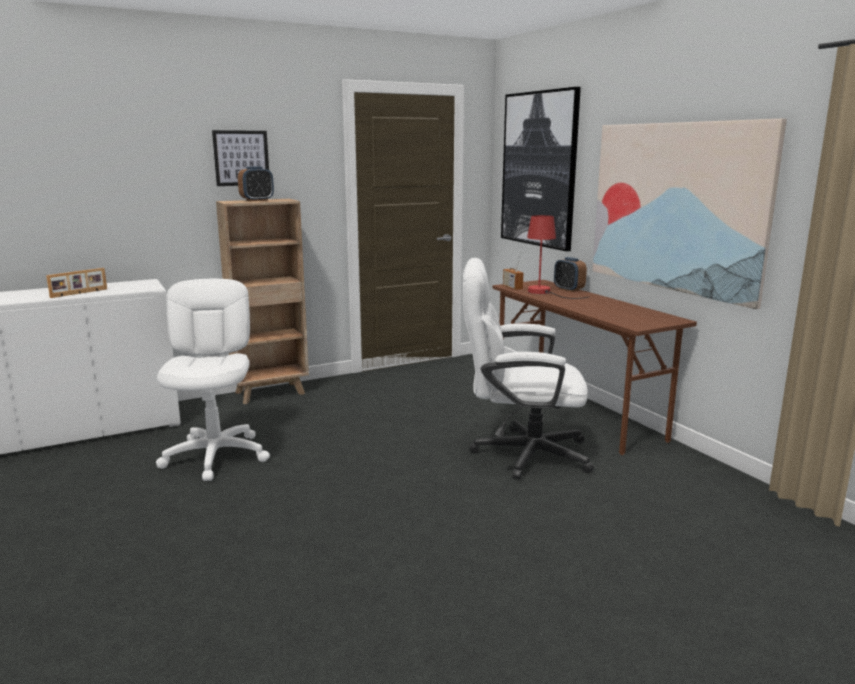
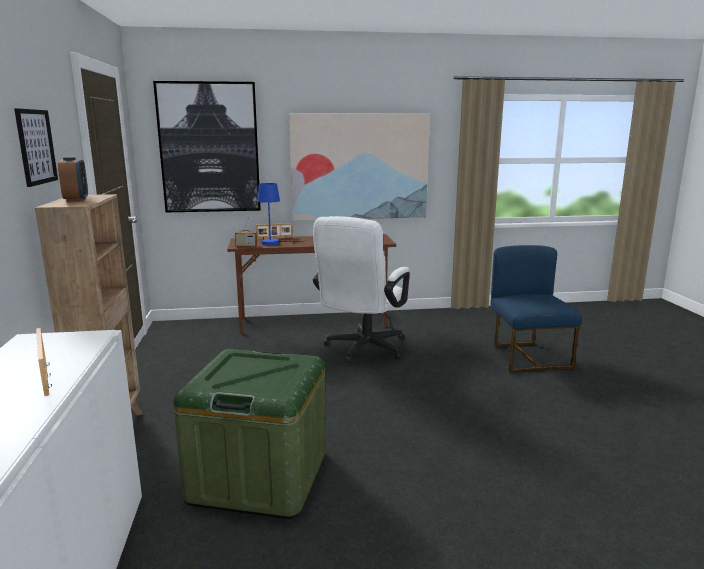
camera: 70 degrees left, 0 degrees up
white office chair [156,279,270,481] -> green storage box [173,349,326,519]
red table lamp [527,215,589,299] -> blue table lamp [257,183,305,246]
alarm clock [554,257,587,292] -> picture frame [256,223,293,239]
none -> blue chair [491,245,582,373]

